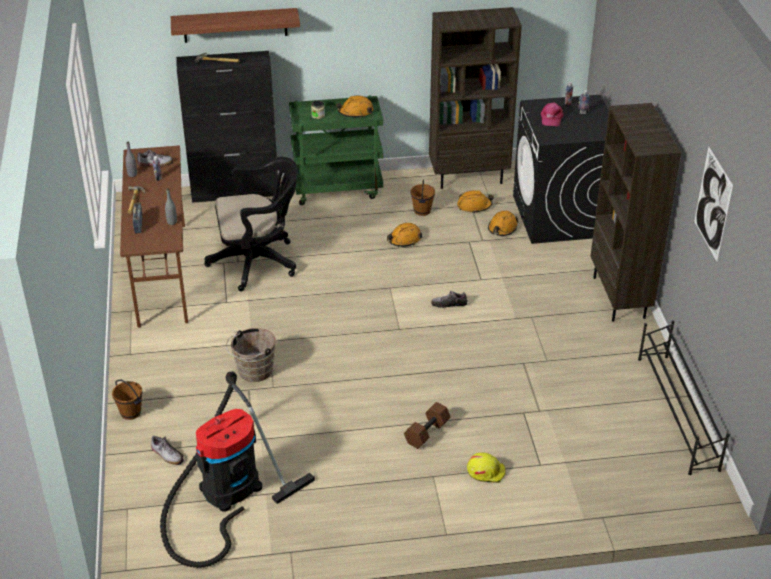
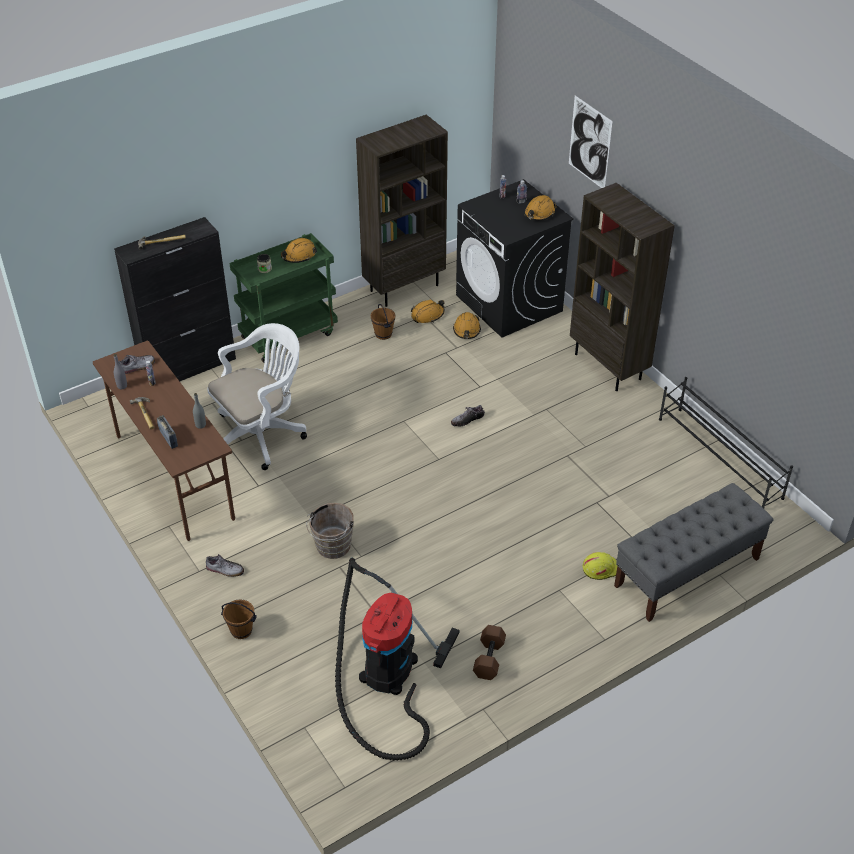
camera: 25 degrees left, 5 degrees up
shoe [151,435,184,465] -> shoe moved to [206,554,244,577]
shelf [171,8,300,43] -> none
black office chair [204,157,298,291] -> white office chair [207,323,307,470]
orange hard hat [387,223,422,247] -> orange hard hat moved to [524,195,556,221]
brown dumbbell [404,402,450,449] -> brown dumbbell moved to [473,625,506,680]
pink cap [541,103,564,126] -> none
picture [694,147,733,262] -> picture moved to [569,95,613,188]
none -> grey bench [614,483,774,622]

